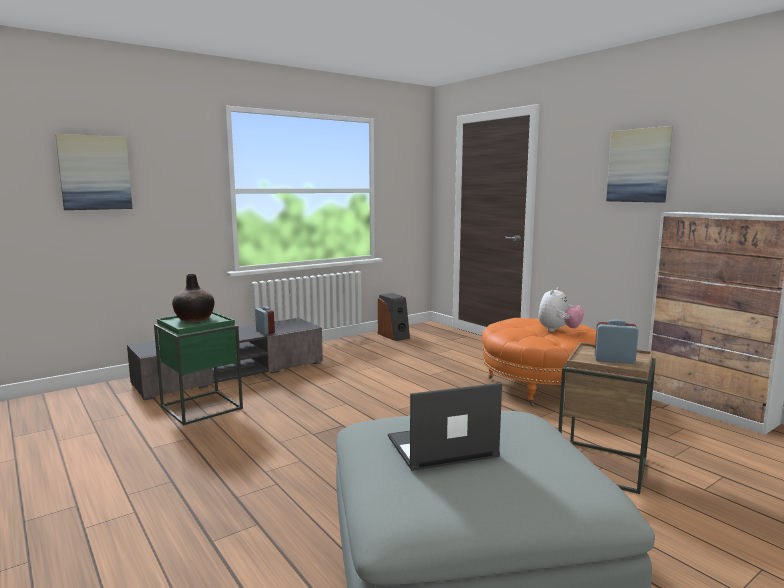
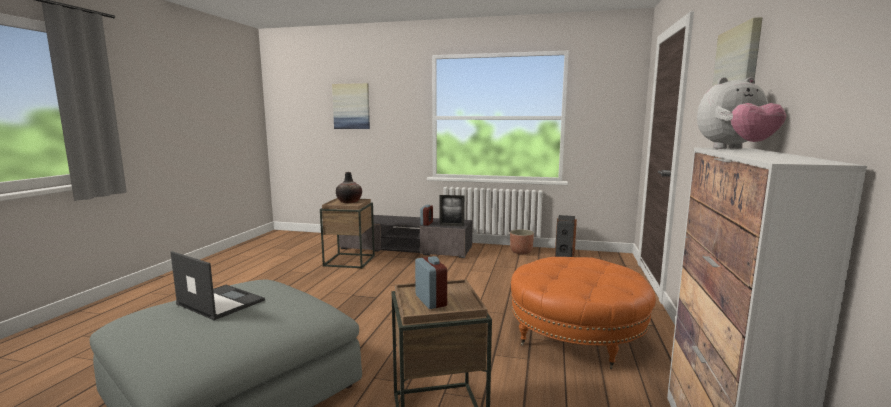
camera: 50 degrees right, 0 degrees up
green side table [154,312,243,425] -> brown side table [320,198,375,268]
plush toy [538,287,584,332] -> plush toy moved to [697,77,787,149]
none -> picture frame [439,195,464,226]
none -> planter [510,229,534,254]

